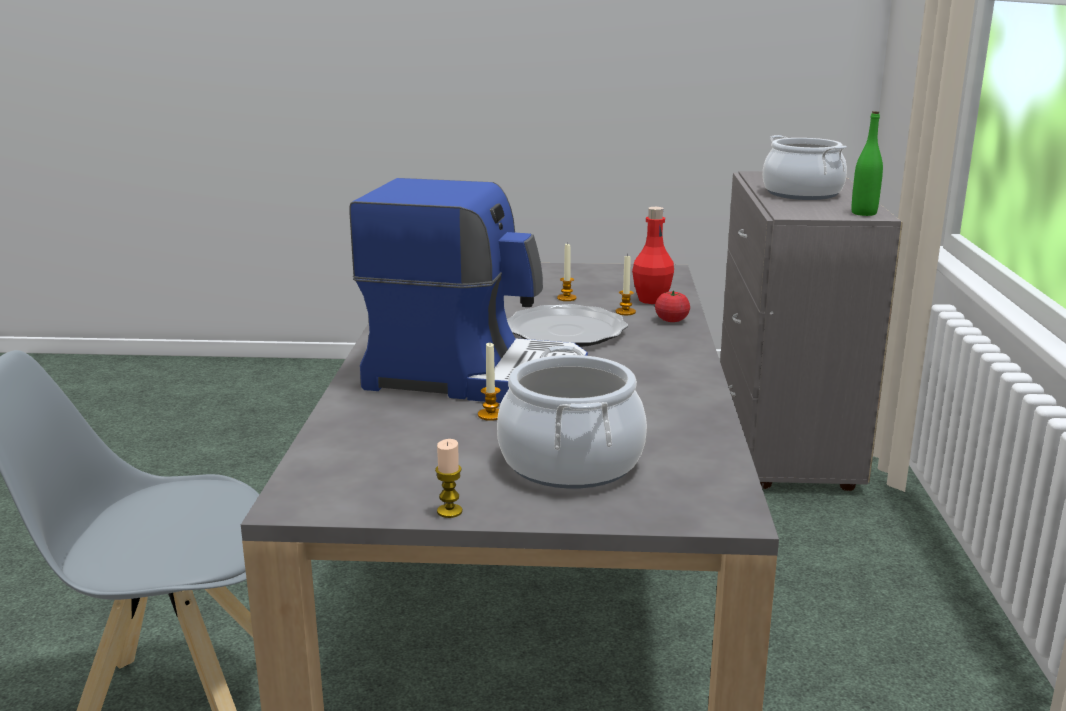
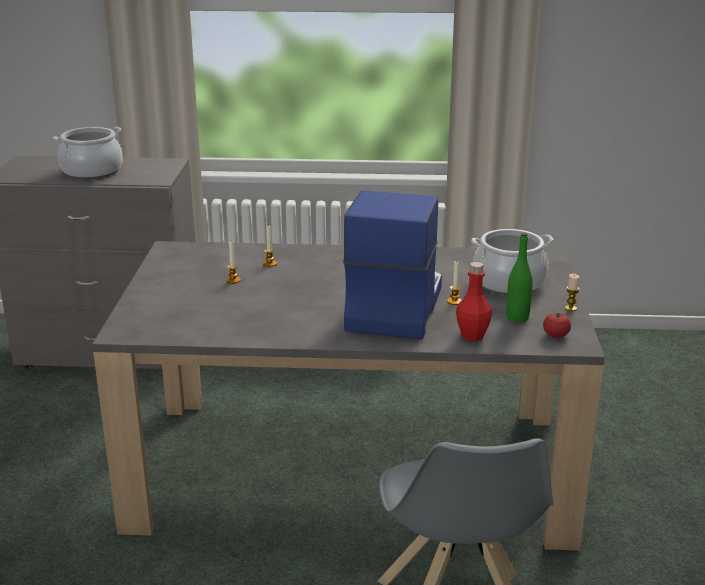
camera: 90 degrees left, 5 degrees up
plate [507,304,628,347] -> none
red bottle [632,207,674,304] -> red bottle moved to [456,262,492,341]
tomato [655,290,690,322] -> tomato moved to [543,313,571,338]
green bottle [852,111,883,216] -> green bottle moved to [506,233,532,322]

